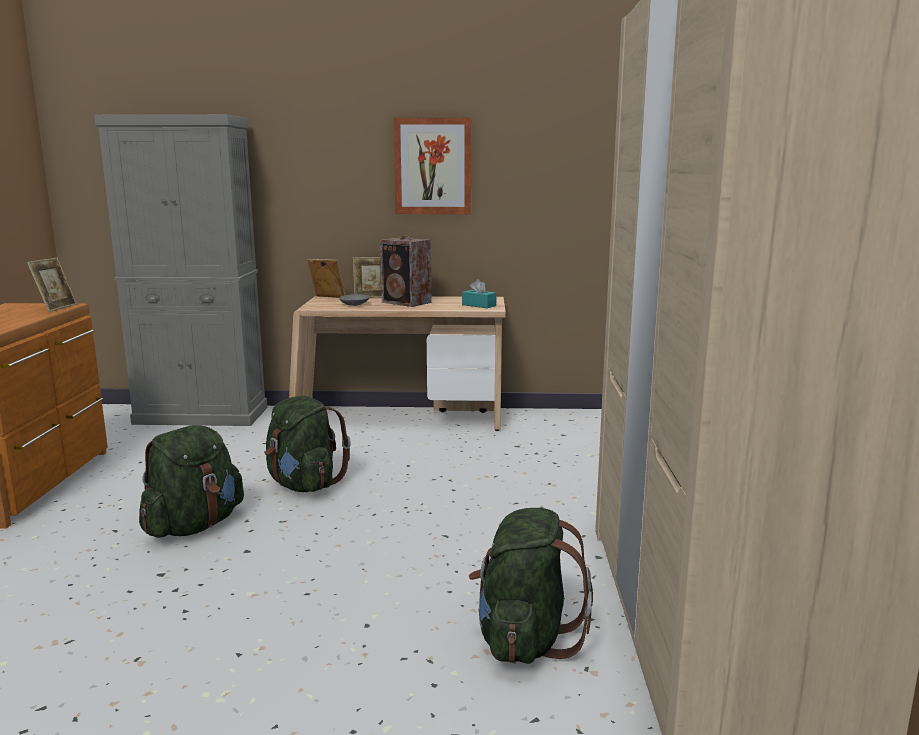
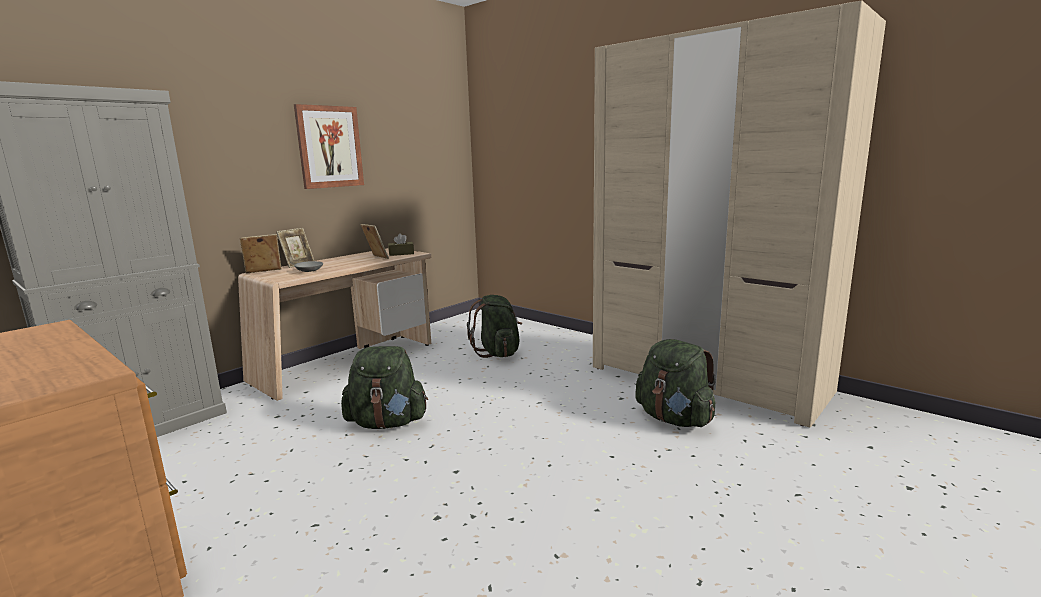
camera: 50 degrees left, 0 degrees up
picture frame [27,258,77,312] -> picture frame moved to [360,224,389,259]
green backpack [139,425,244,538] -> green backpack moved to [467,295,522,358]
speaker [380,236,432,307] -> none
turquoise tissue box [462,279,496,308] -> brown tissue box [388,233,414,256]

